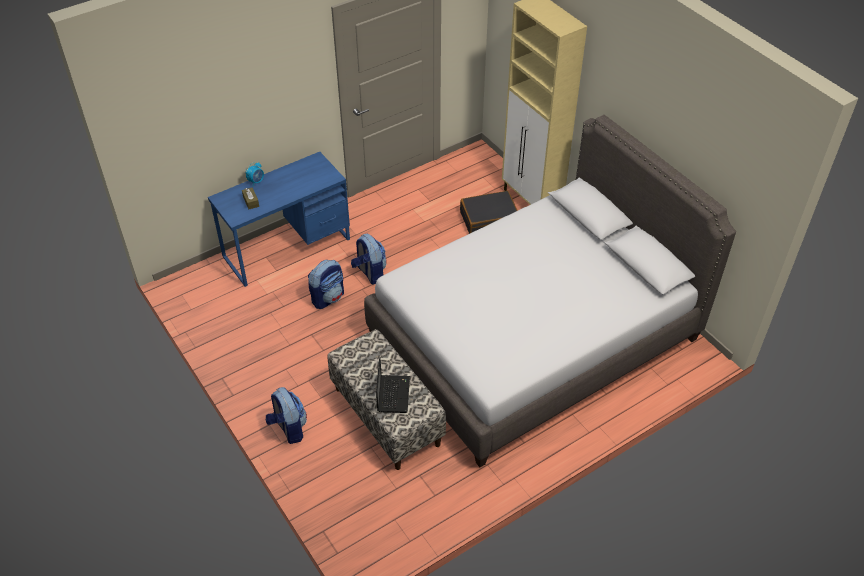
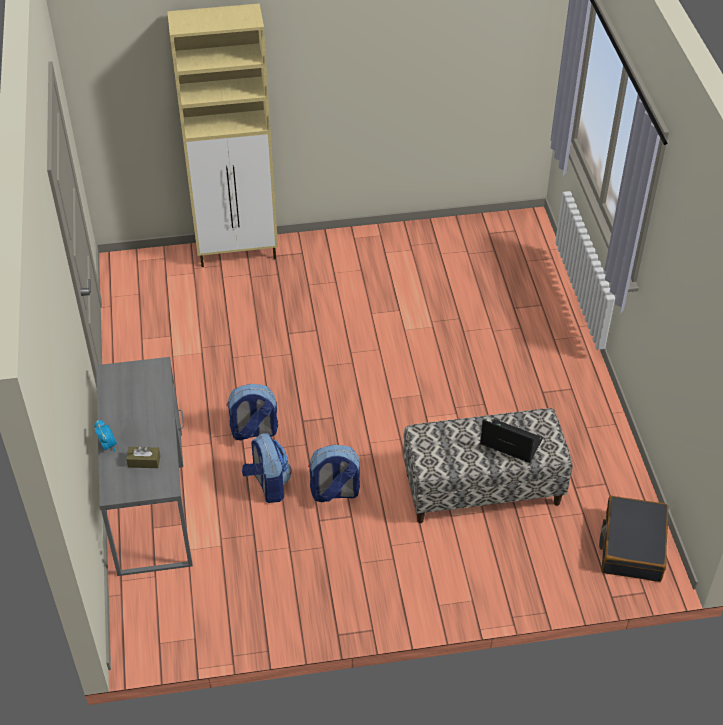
camera: 65 degrees left, 0 degrees up
blue desk [208,152,350,287] -> grey desk [96,357,193,576]
backpack [266,387,307,444] -> backpack moved to [308,445,360,502]
grey bed [364,115,736,467] -> none
black suitcase [460,191,518,234] -> black suitcase moved to [599,496,669,582]

